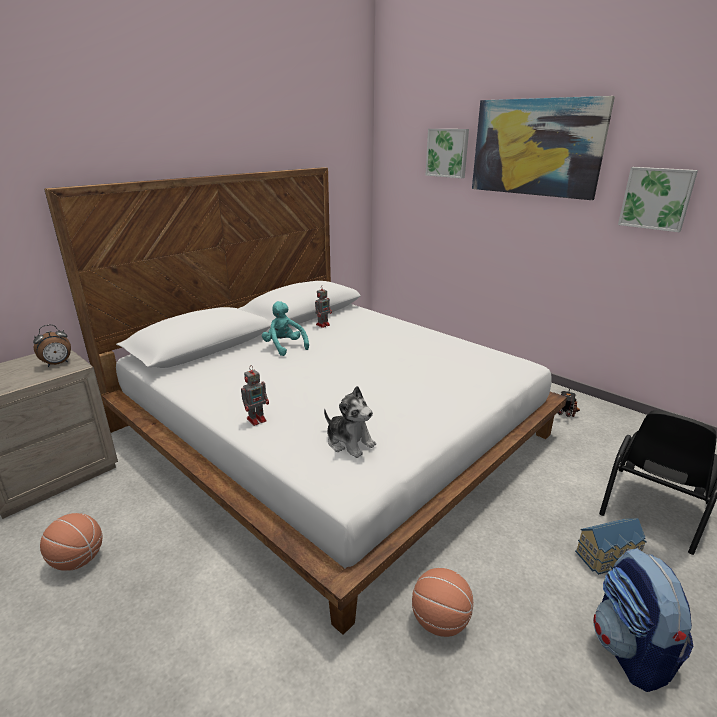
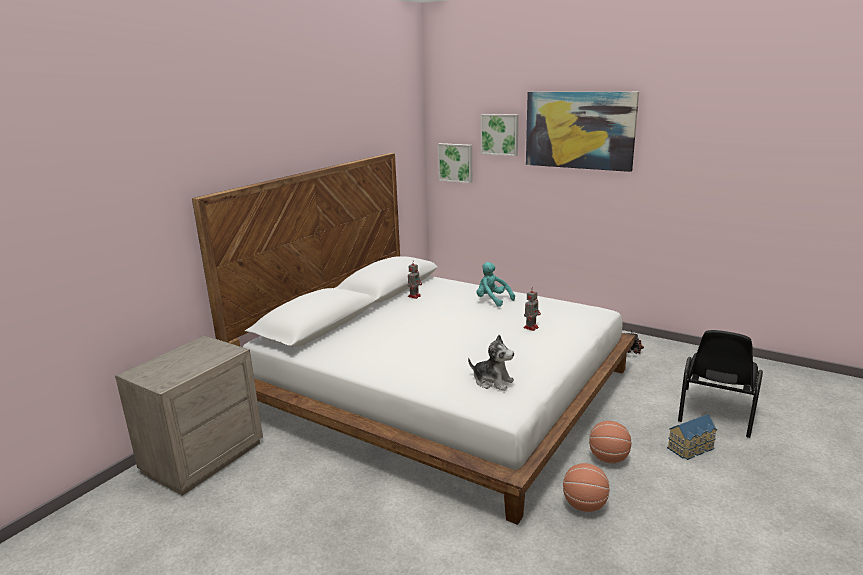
camera: 10 degrees left, 5 degrees down
alarm clock [33,324,71,367] -> none
basketball [40,513,102,571] -> basketball moved to [589,421,632,463]
toy robot [241,365,269,426] -> toy robot moved to [523,287,541,331]
turquoise plush toy [262,301,309,356] -> turquoise plush toy moved to [476,262,515,307]
backpack [593,548,693,692] -> none
picture [618,167,698,232] -> picture moved to [438,143,472,183]

